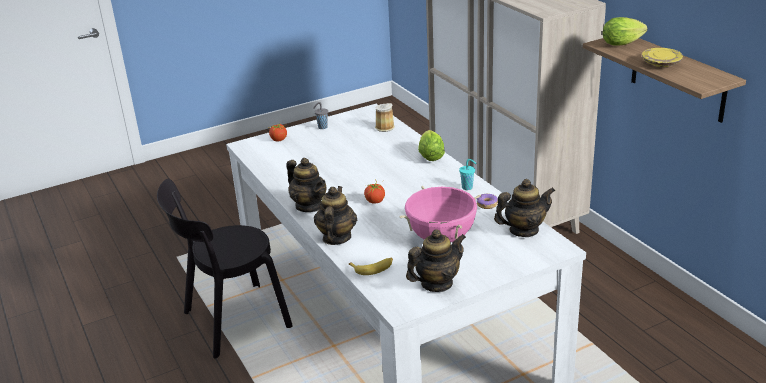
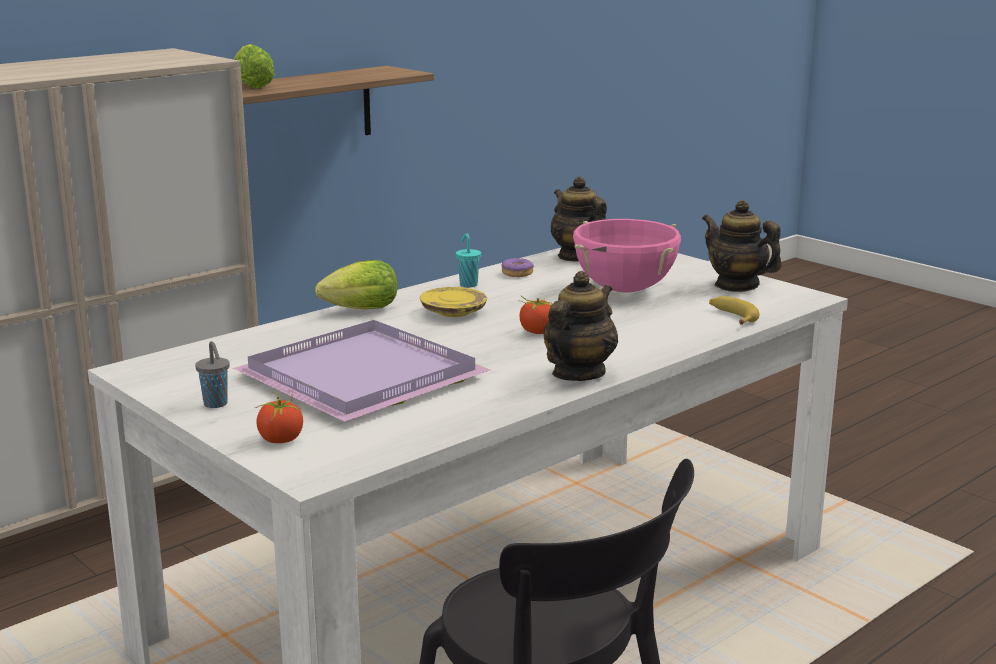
camera: 105 degrees left, 10 degrees down
teapot [314,186,357,245] -> none
mug [375,103,395,132] -> none
yellow plate [642,48,683,67] -> yellow plate moved to [420,287,487,317]
none -> purple tray [233,320,490,422]

